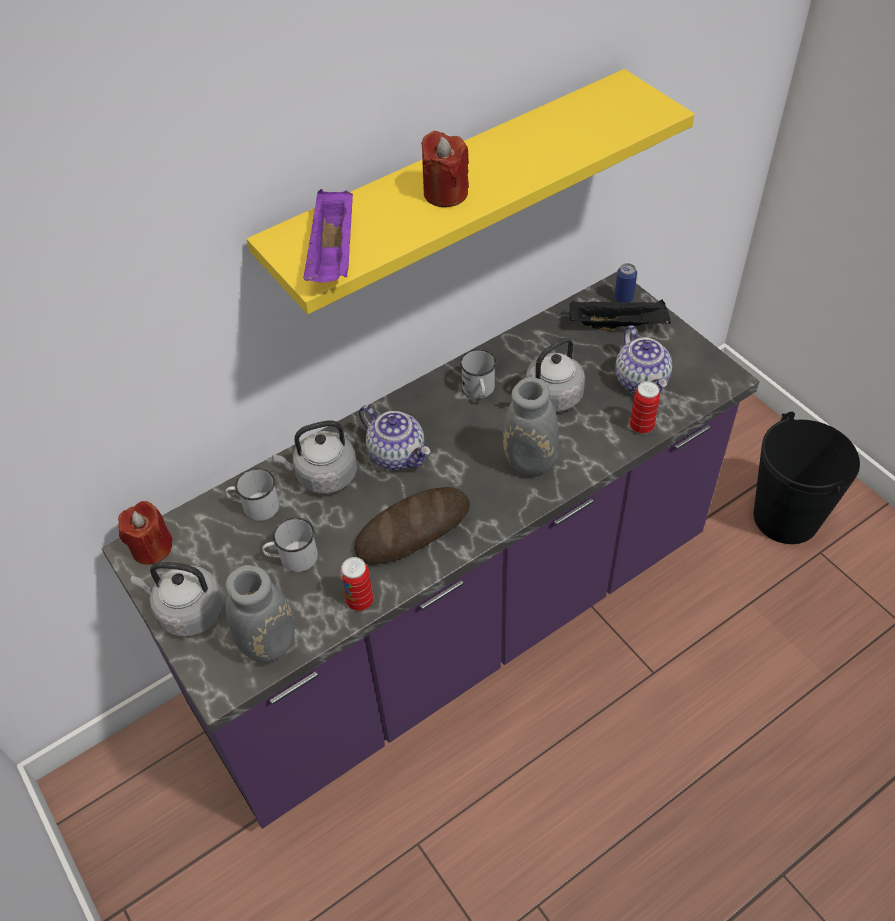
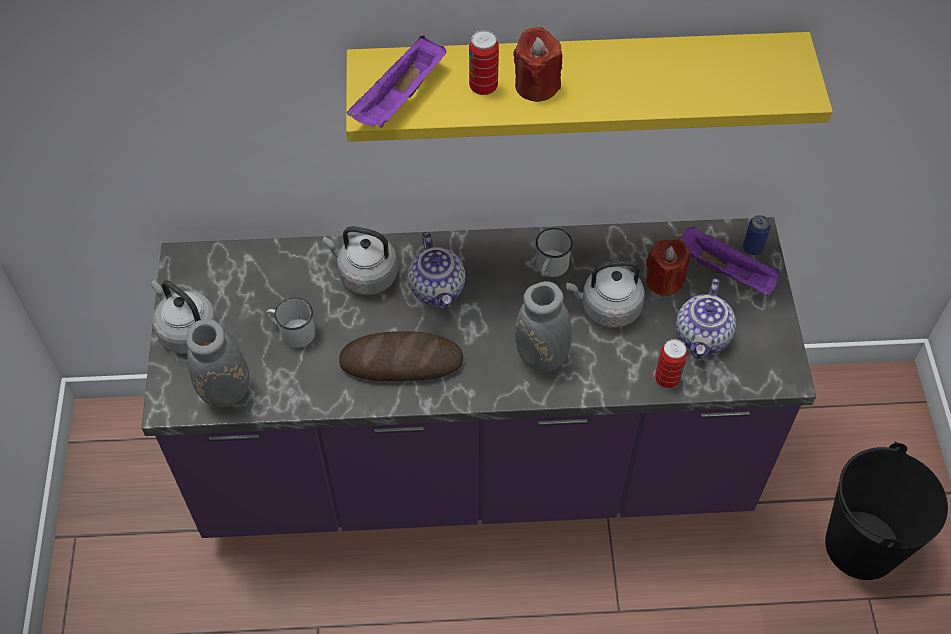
camera: 30 degrees right, 5 degrees up
red candle [118,501,173,565] -> red candle moved to [646,239,690,297]
white mug [225,468,279,521] -> none
can [340,557,373,611] -> can moved to [469,30,499,95]
black tray [569,299,671,331] -> purple tray [679,226,780,296]

